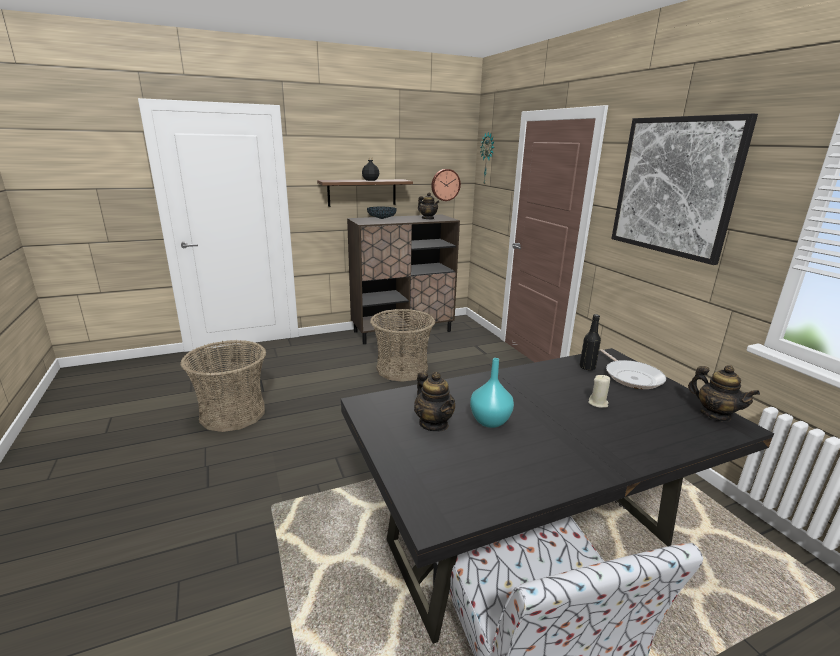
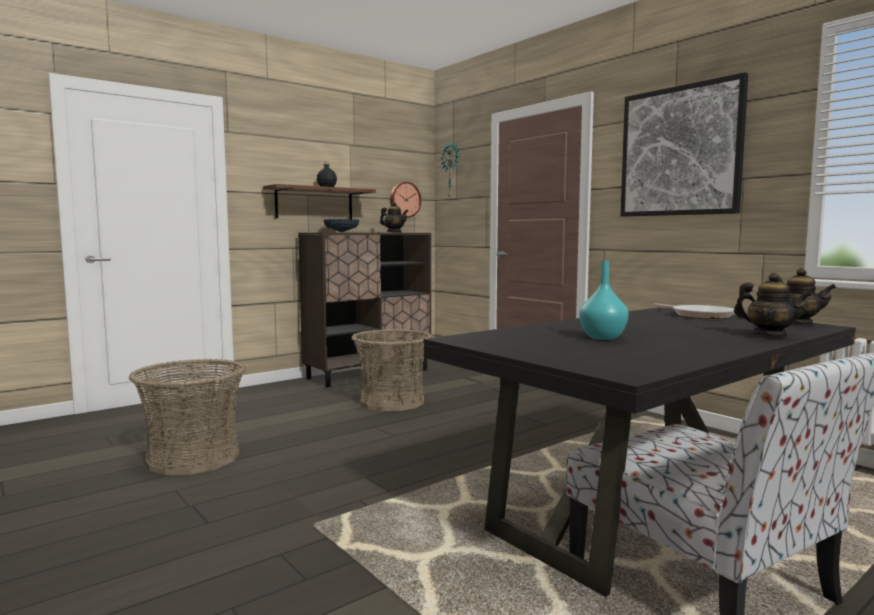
camera: 15 degrees left, 15 degrees down
teapot [414,372,455,432] -> teapot moved to [734,273,812,337]
black bottle [580,314,601,371] -> none
beige candle [588,375,610,408] -> none

